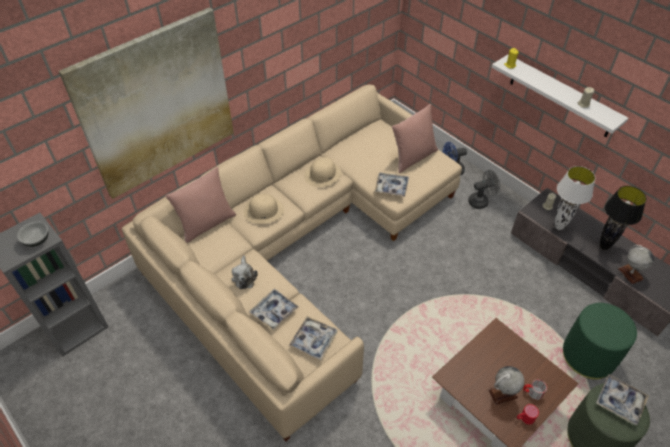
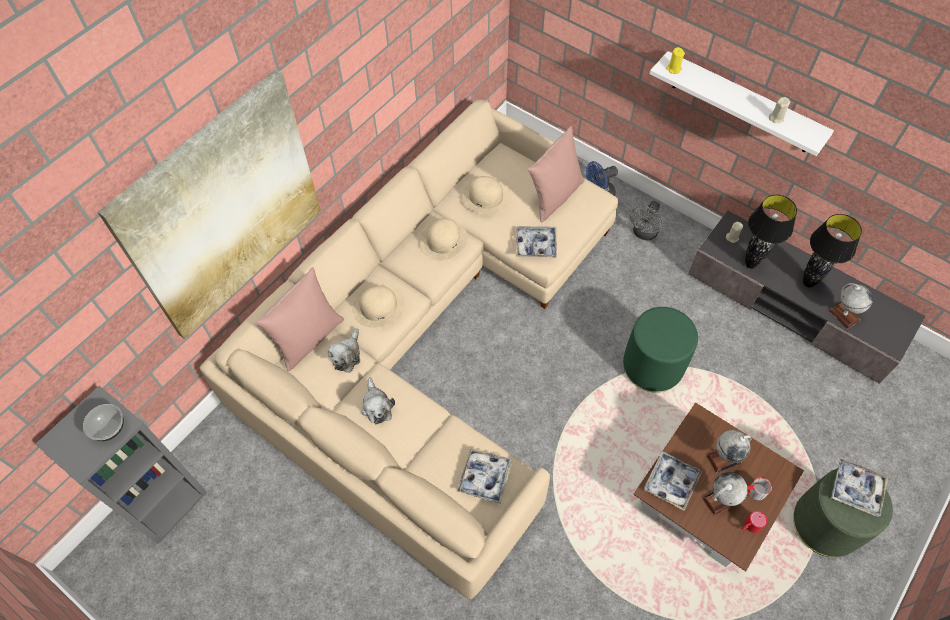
camera: 10 degrees left, 10 degrees up
tray [250,289,298,331] -> tray moved to [644,451,702,511]
grey fan [468,170,500,209] -> grey fan turned 150 degrees clockwise [630,201,663,240]
white table lamp [555,166,595,230] -> black table lamp [745,195,797,269]
green ottoman [563,303,637,380] -> green ottoman moved to [623,307,698,393]
none -> plush toy [328,328,360,373]
none -> beige hat [462,176,510,214]
none -> globe [707,430,751,473]

